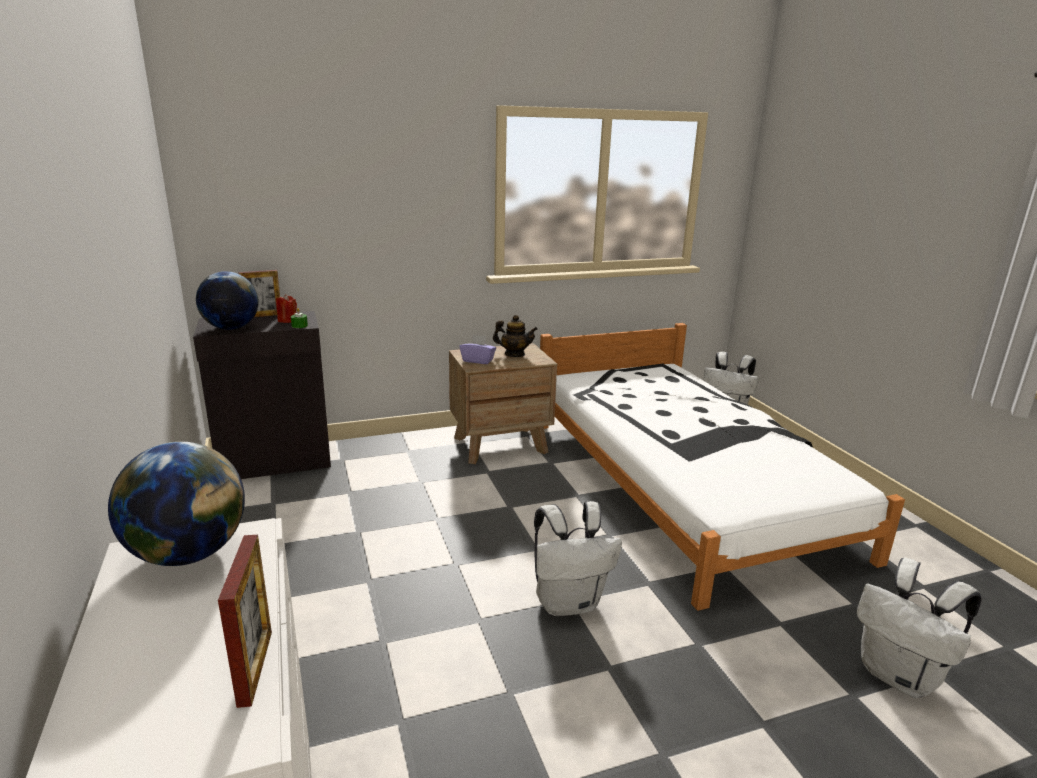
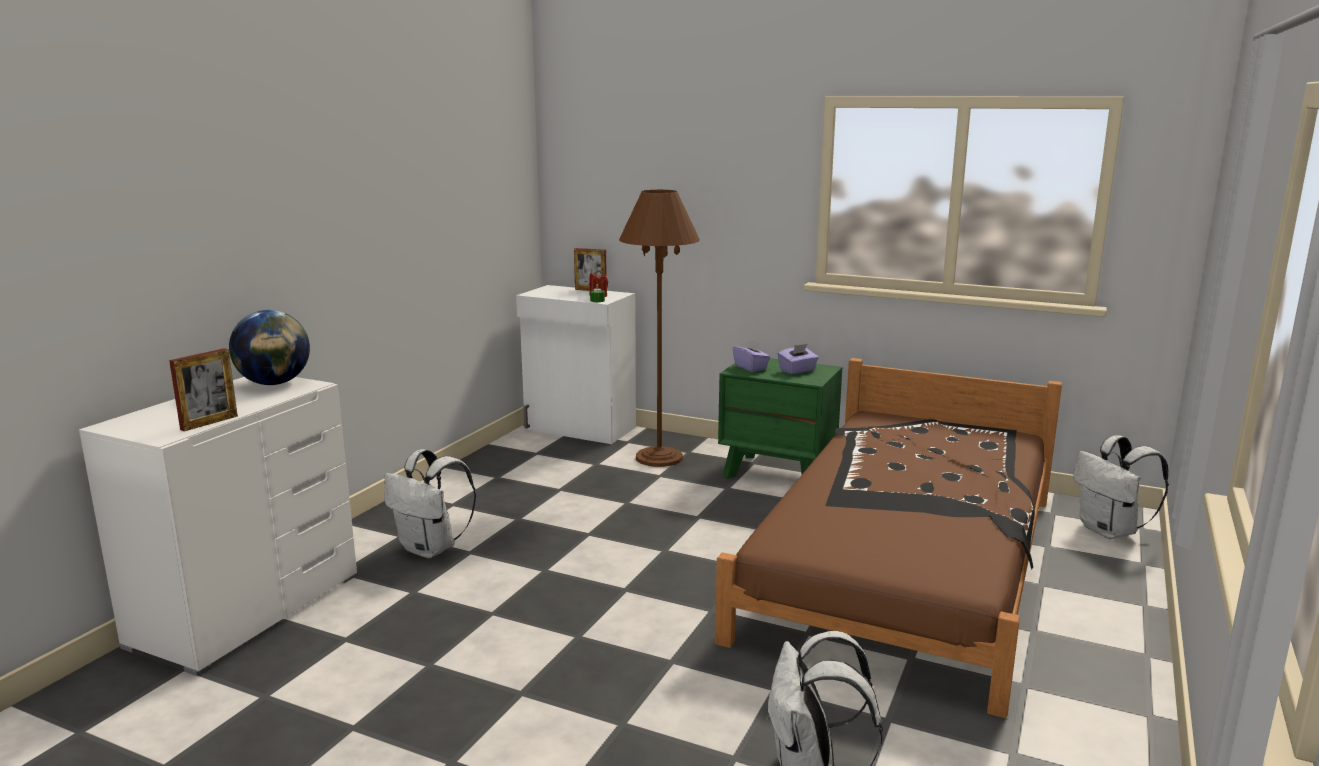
camera: 45 degrees right, 5 degrees down
black cabinet [193,311,331,479] -> white cabinet [516,285,636,444]
globe [196,271,259,330] -> none
brown nightstand [449,343,557,464] -> green nightstand [718,358,842,479]
teapot [493,315,538,357] -> purple tissue box [778,344,819,374]
white backpack [534,501,622,616] -> white backpack moved to [384,449,476,558]
white bed [540,323,905,611] -> brown bed [715,358,1062,718]
none -> brown floor lamp [619,190,700,467]

